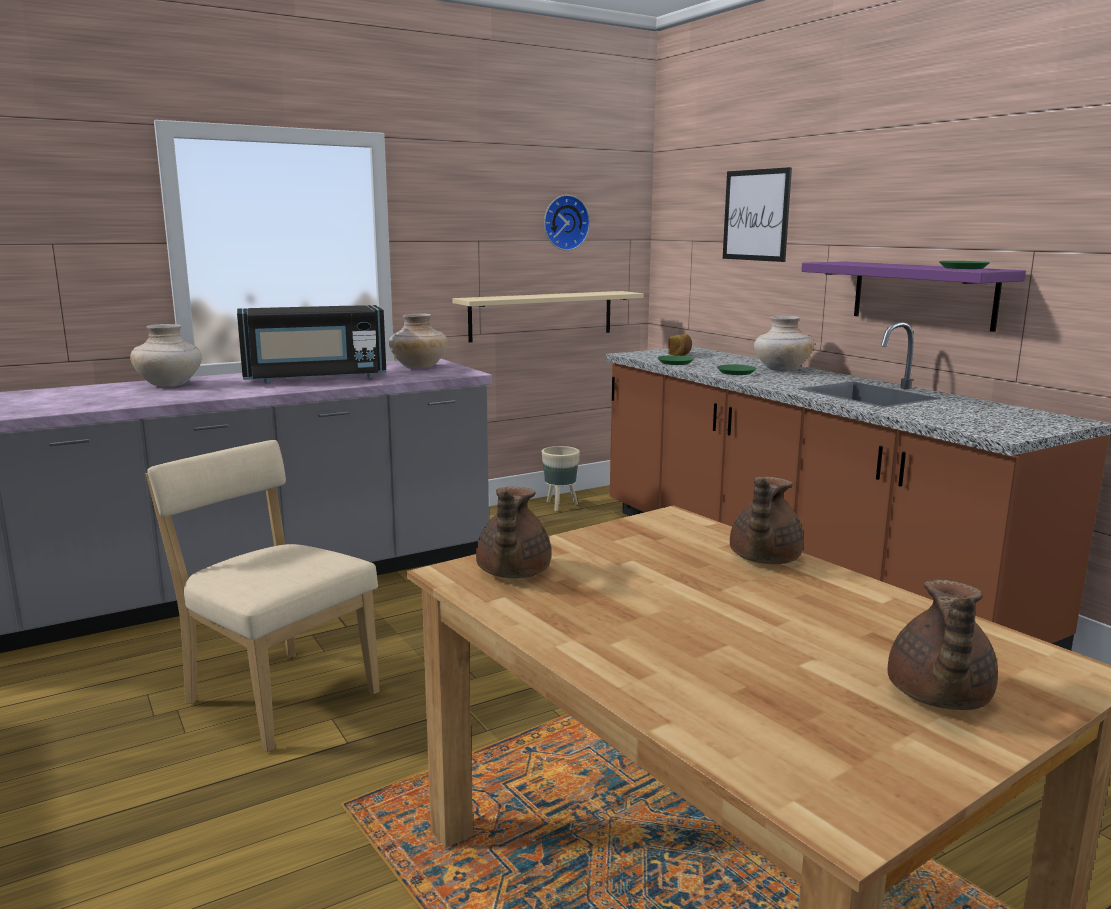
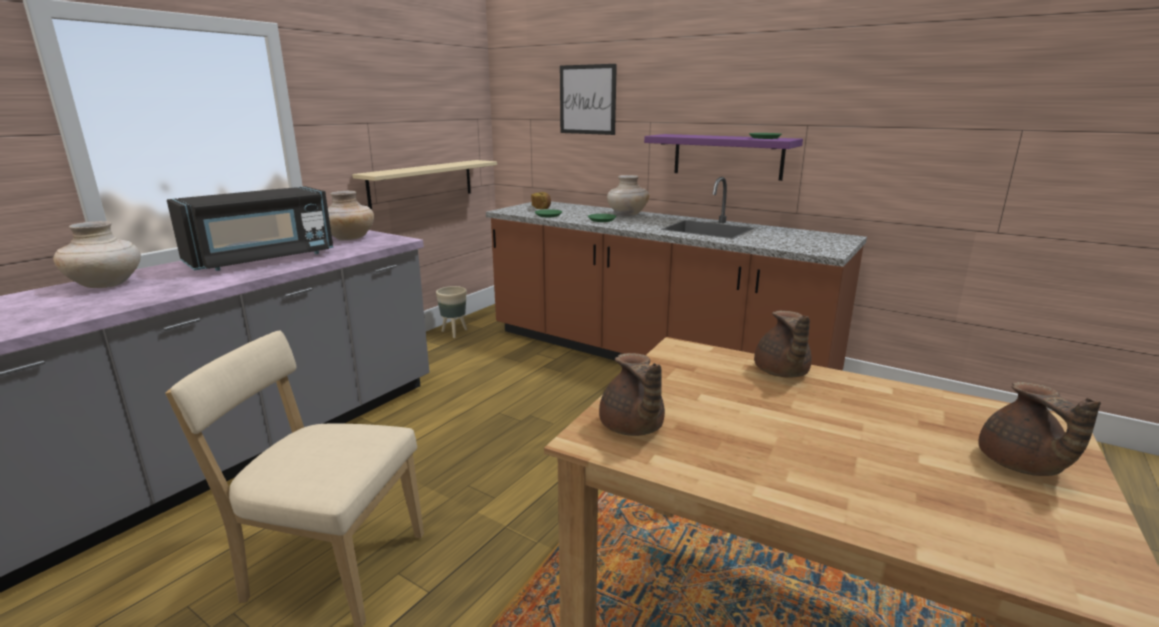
camera: 25 degrees left, 5 degrees up
wall clock [544,195,590,251] -> none

